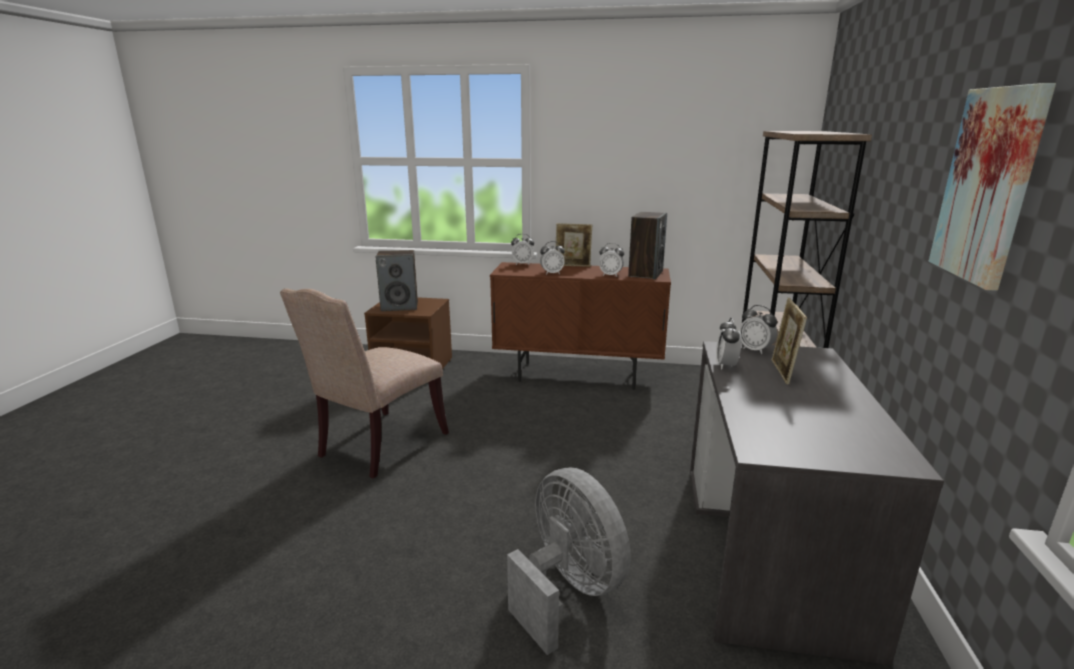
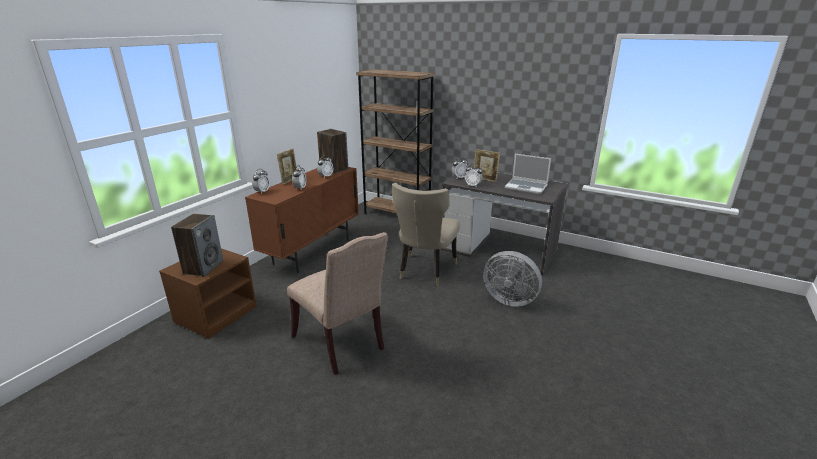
camera: 70 degrees left, 5 degrees up
grey fan [507,468,631,655] -> grey fan turned 135 degrees counterclockwise [483,251,542,307]
picture [929,83,1056,291] -> none
none -> beige chair [392,183,460,286]
none -> laptop [505,154,551,194]

